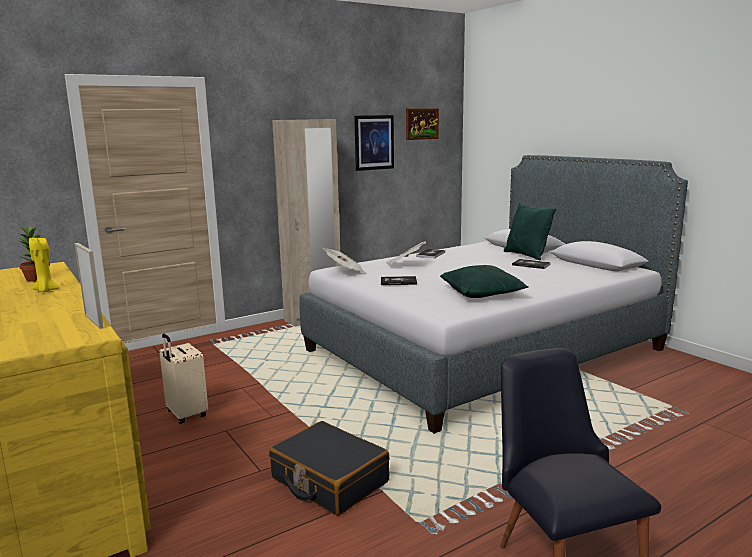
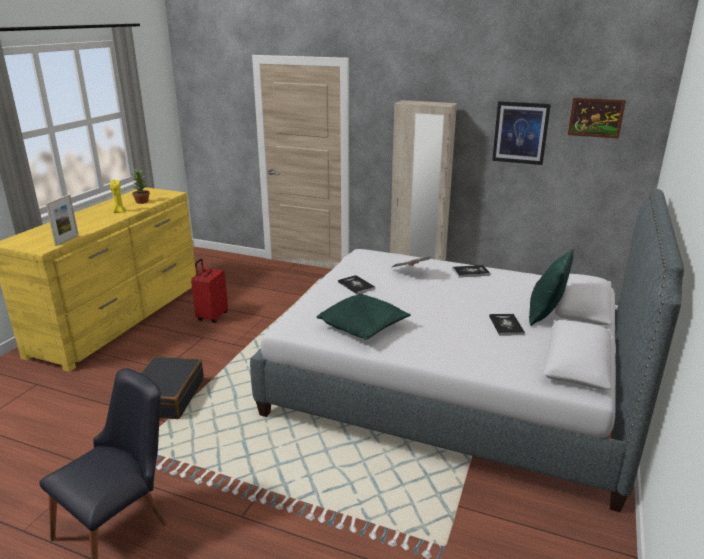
camera: 55 degrees right, 10 degrees up
beige suitcase [159,334,208,424] -> red suitcase [191,259,228,323]
newspaper [323,248,365,273] -> none

